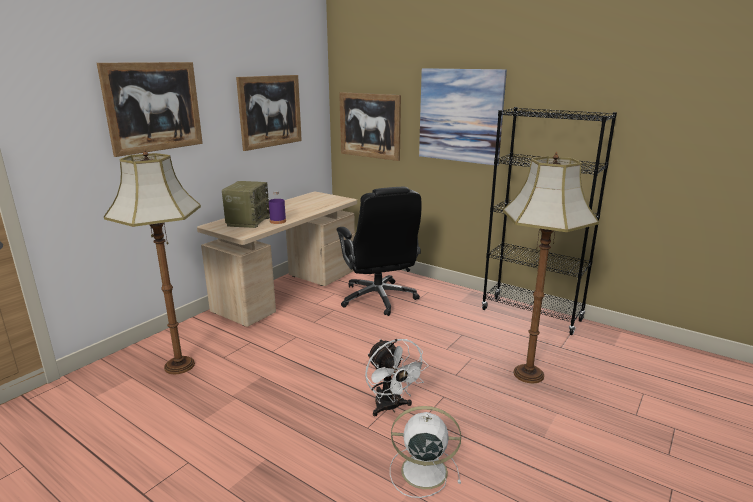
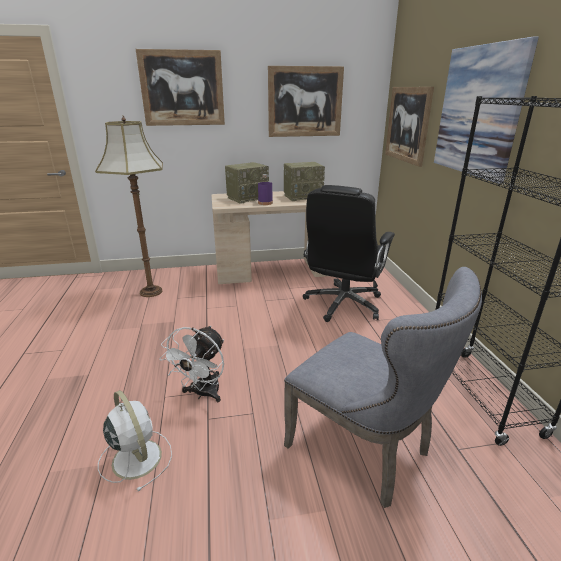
camera: 45 degrees right, 5 degrees up
floor lamp [503,152,599,383] -> grey chair [284,267,482,508]
none -> radio [284,162,325,201]

